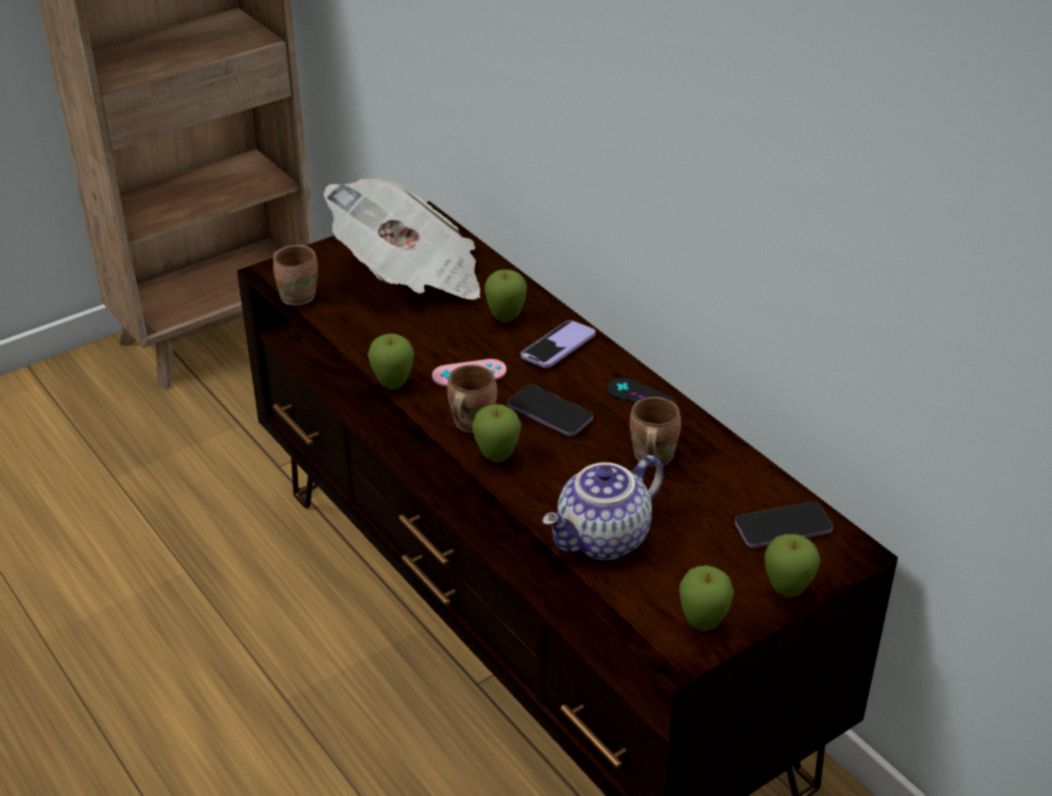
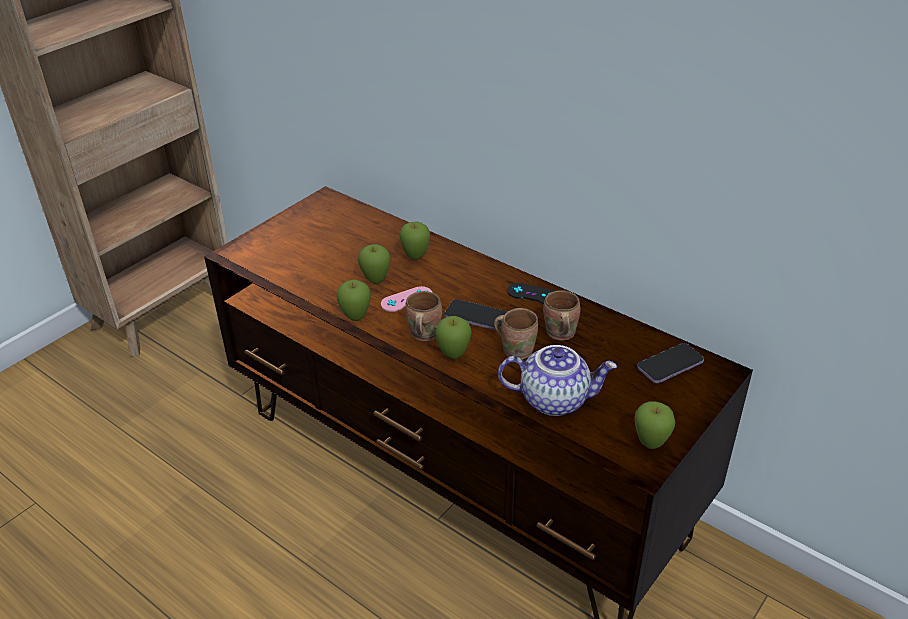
camera: 15 degrees left, 0 degrees up
brown mug [273,245,318,306] -> brown mug moved to [494,308,538,359]
newspaper [324,179,480,300] -> none
phone [521,320,596,368] -> none
teapot [542,455,664,560] -> teapot turned 120 degrees counterclockwise [498,345,617,416]
apple [765,534,821,598] -> apple moved to [358,244,391,284]

